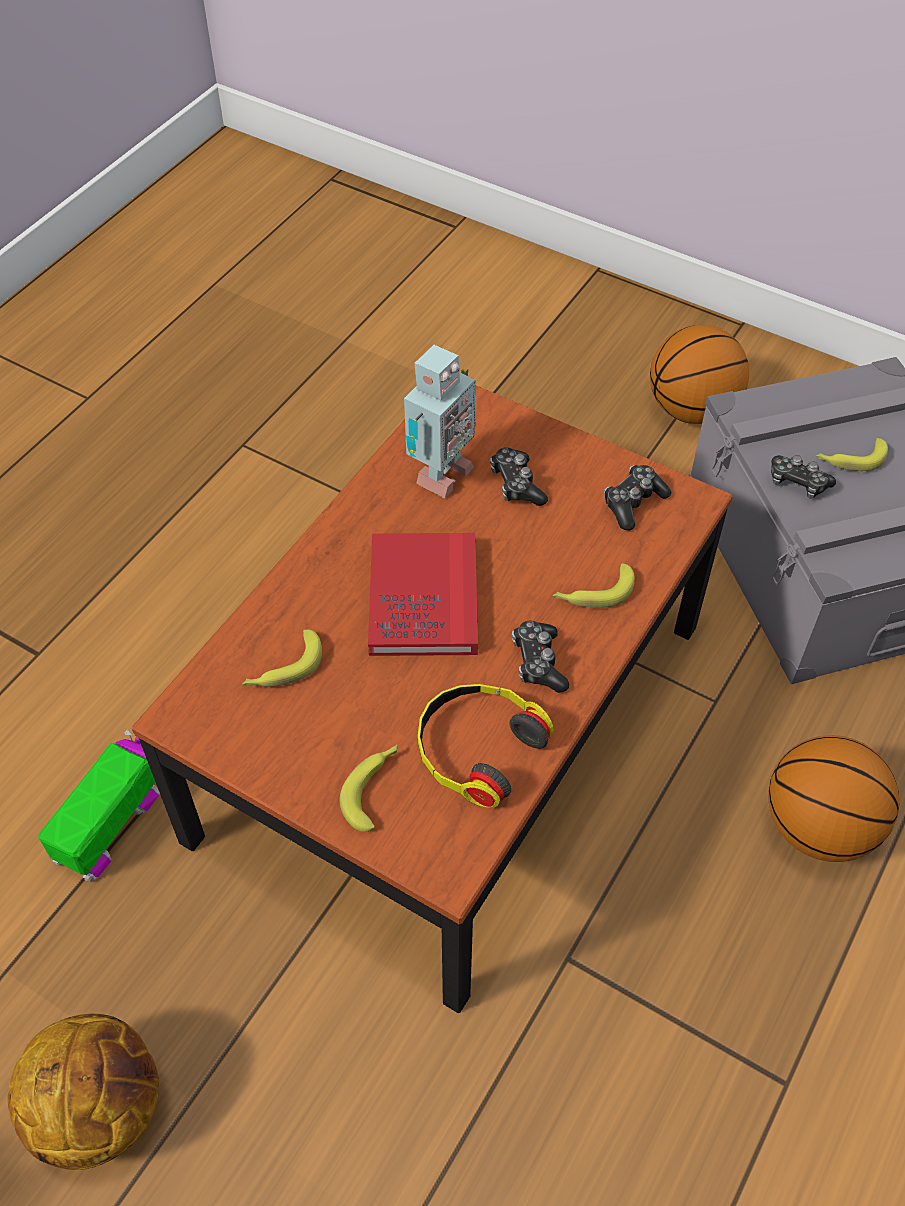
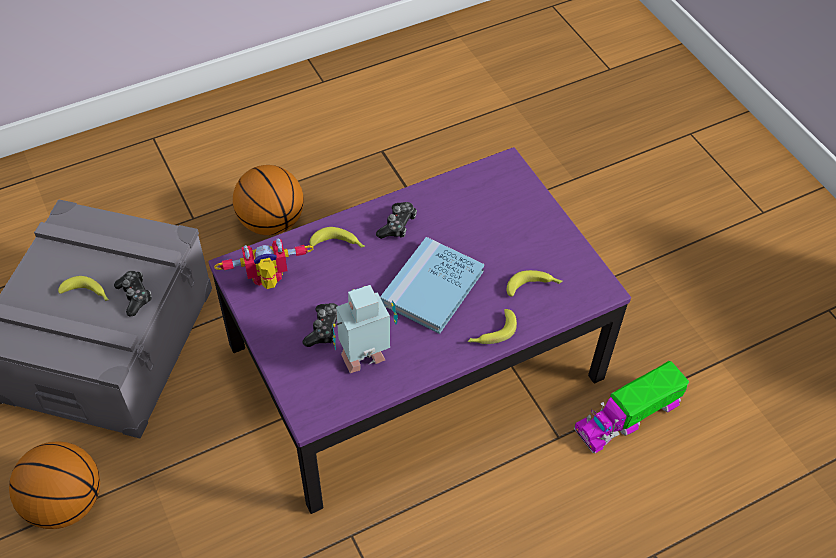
camera: 150 degrees left, 0 degrees up
basketball [8,1014,159,1170] -> none
brown coffee table [132,385,732,1013] -> purple coffee table [208,147,631,514]
banana [339,744,398,832] -> banana moved to [468,309,517,344]
red book [368,533,478,656] -> blue book [380,237,484,334]
headphones [418,684,554,808] -> none
game controller [604,465,672,530] -> toy robot [214,238,313,289]

